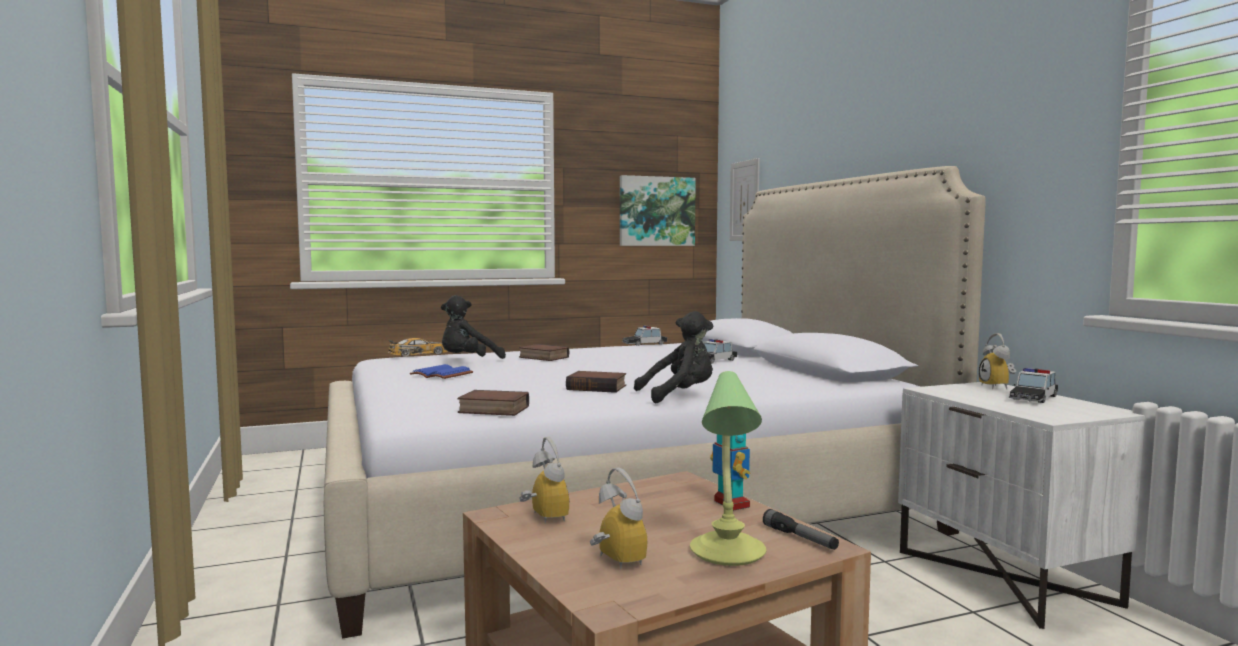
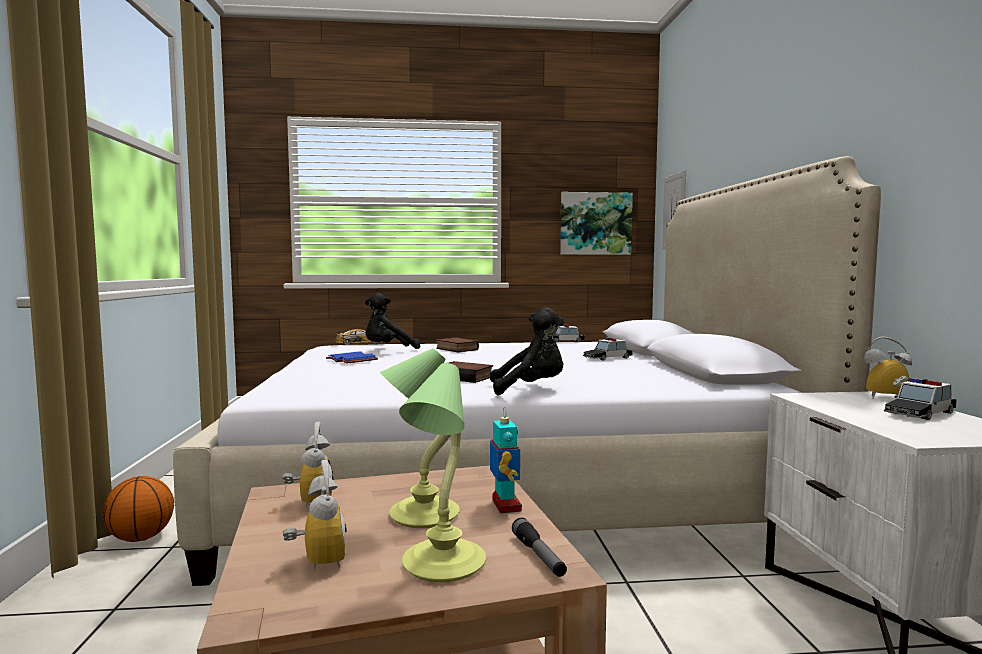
camera: 15 degrees right, 0 degrees up
book [457,390,529,416] -> none
alarm clock [979,333,1016,389] -> alarm clock turned 90 degrees clockwise [864,337,912,399]
none -> basketball [102,476,174,542]
none -> table lamp [380,348,460,528]

